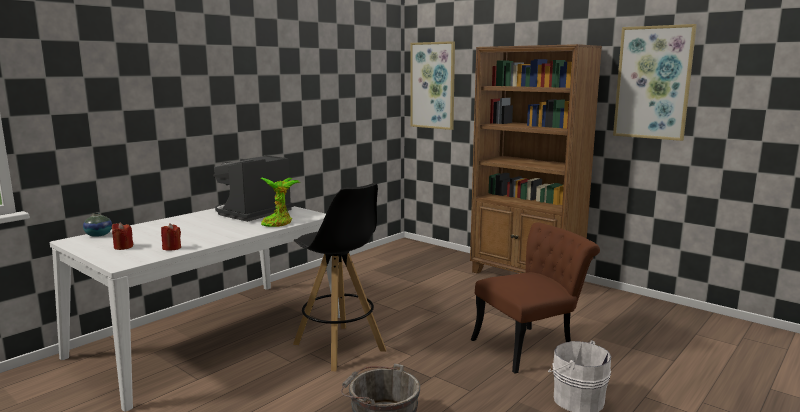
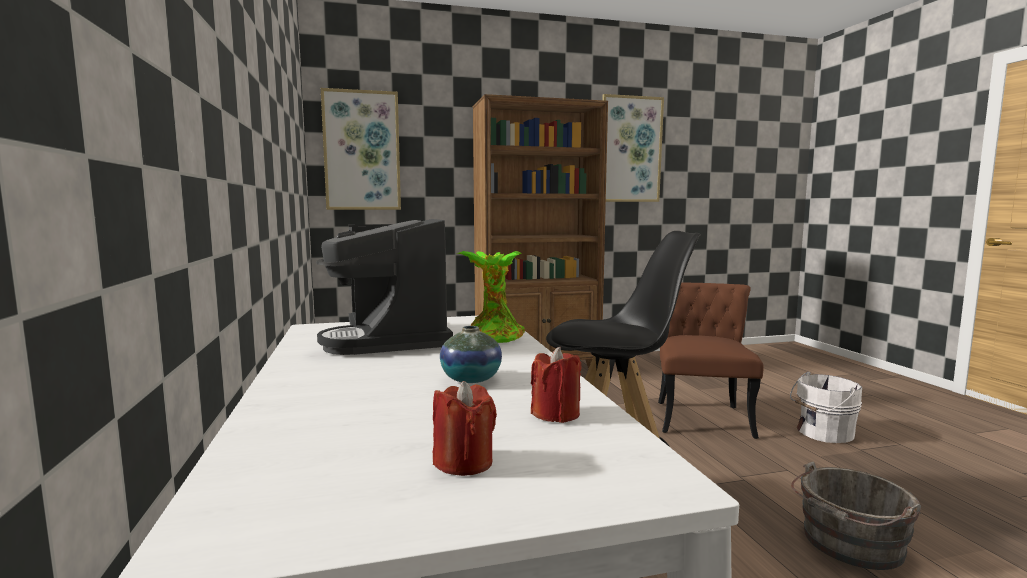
camera: 55 degrees left, 5 degrees down
vase [83,213,112,237] -> vase moved to [440,326,502,383]

